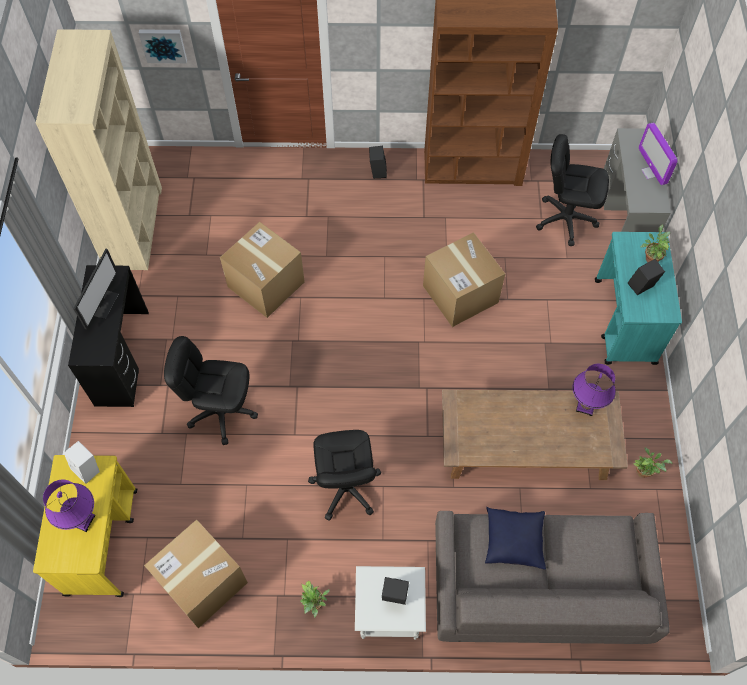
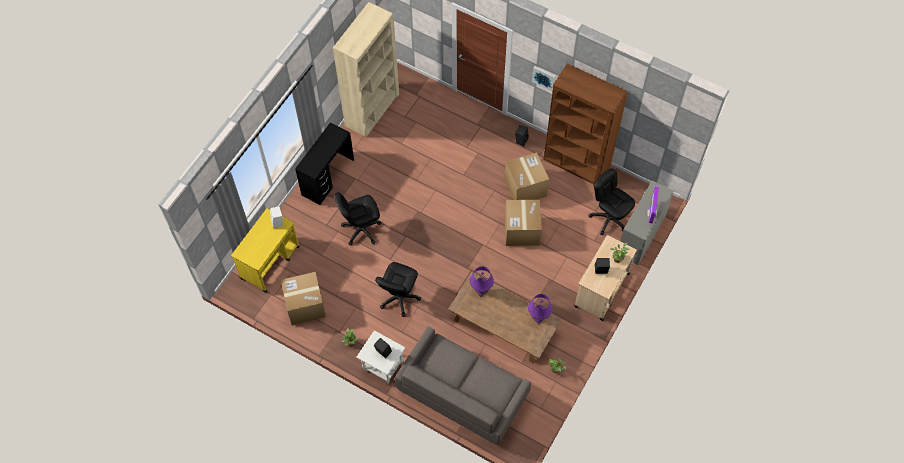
camera: 30 degrees right, 0 degrees up
purple table lamp [43,480,96,532] -> purple table lamp moved to [470,266,494,297]
monitor [73,249,119,329] -> none
picture [139,29,187,63] -> picture moved to [532,66,556,92]
black office chair [164,336,258,445] -> black office chair turned 60 degrees counterclockwise [335,192,382,246]
cardboard box [220,222,305,318] -> cardboard box moved to [504,152,549,200]
blue pillow [485,507,546,569] -> none
turquoise cart [595,232,682,365] -> beige cart [574,235,637,321]

